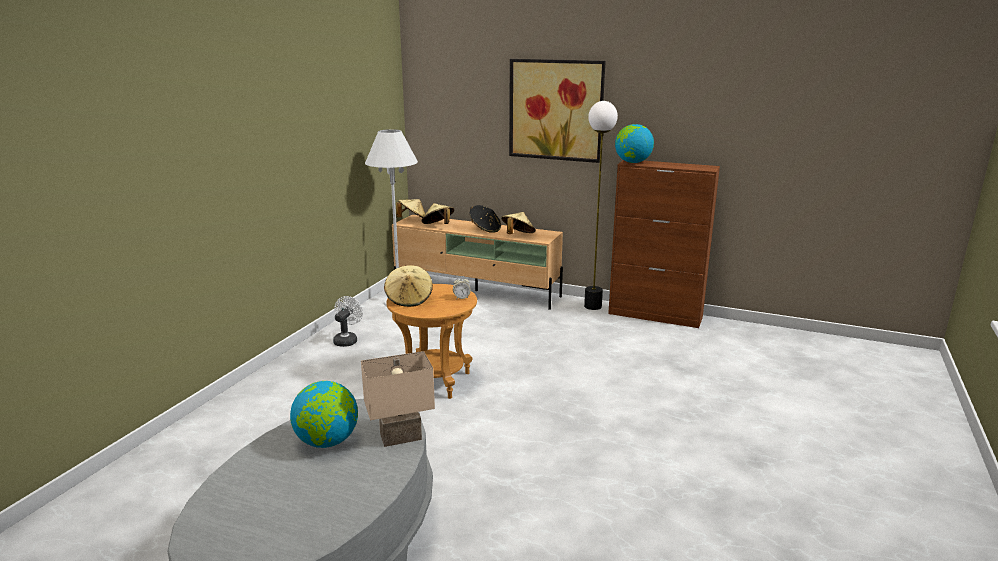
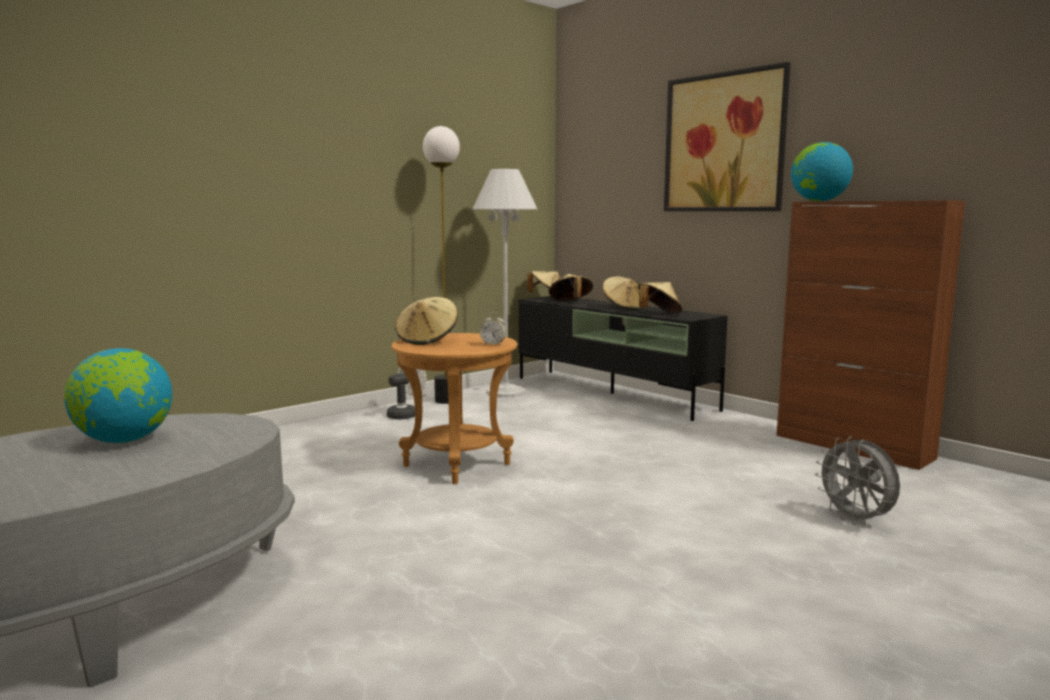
camera: 25 degrees right, 10 degrees down
beige table lamp [361,351,435,447] -> none
beige tv stand [392,215,563,310] -> black tv stand [519,296,728,421]
black hat [470,205,501,233] -> beige hat [603,277,642,310]
floor lamp [584,101,618,310] -> floor lamp moved to [423,126,460,404]
none -> grey fan [815,437,900,525]

